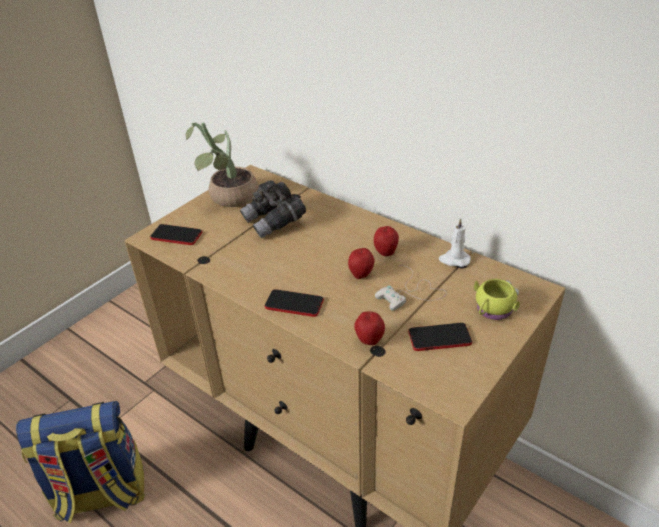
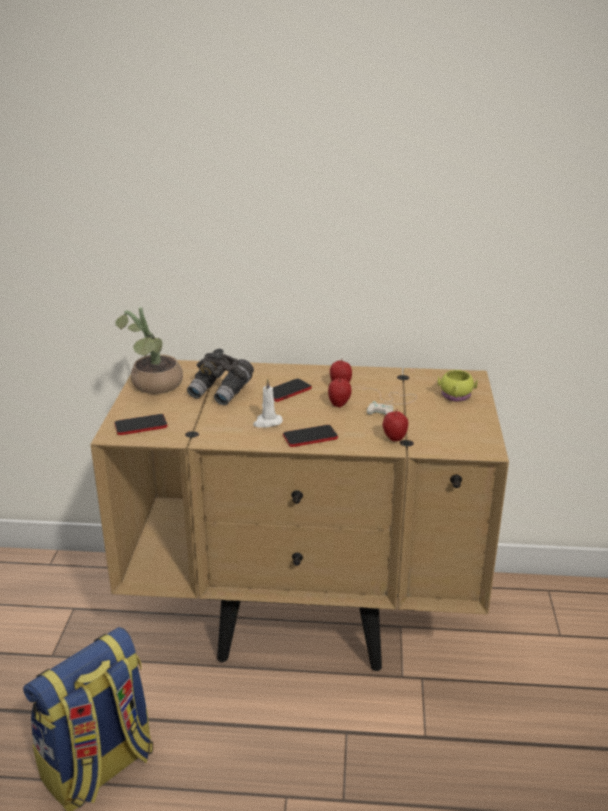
camera: 35 degrees left, 10 degrees down
phone [408,323,472,351] -> phone moved to [273,379,312,402]
white candle [439,218,471,267] -> white candle moved to [253,379,283,428]

